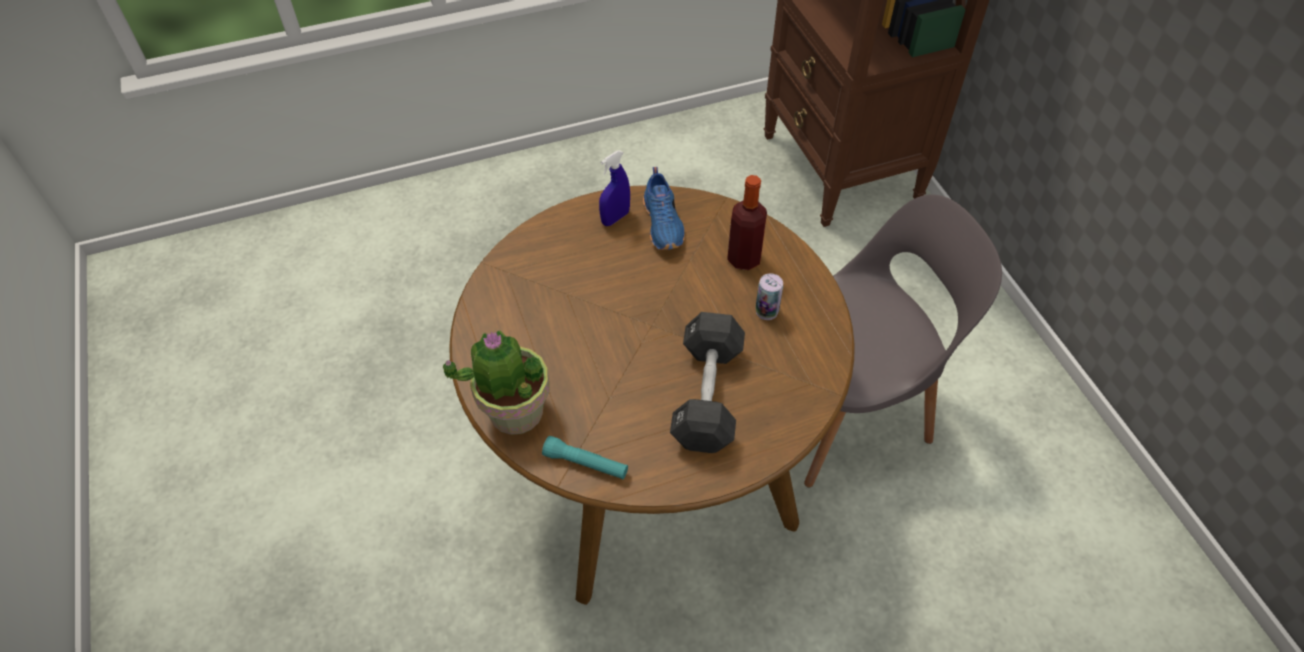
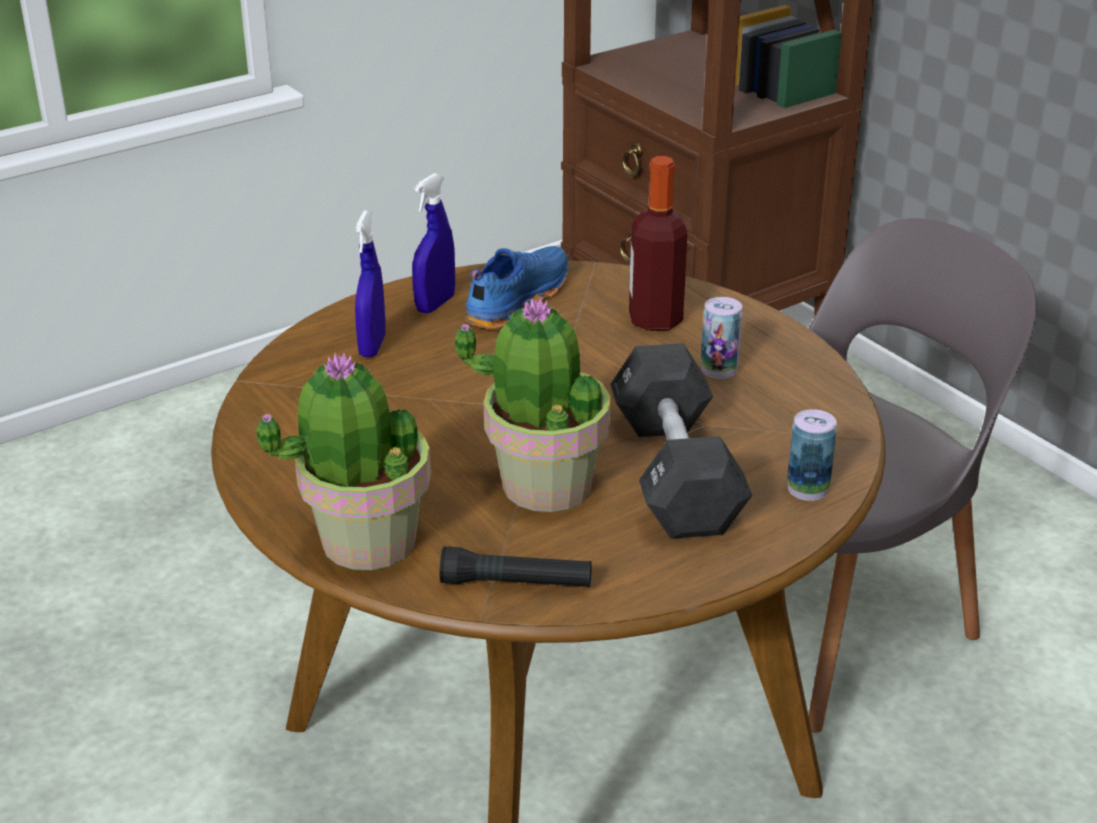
camera: 15 degrees left, 20 degrees down
turquoise flashlight [542,435,628,479] -> black flashlight [440,547,592,587]
blue shoe [643,167,685,250] -> blue shoe turned 120 degrees counterclockwise [465,246,568,329]
none -> blue spray bottle [355,211,386,357]
none -> potted plant [455,297,611,512]
none -> can [787,409,837,501]

